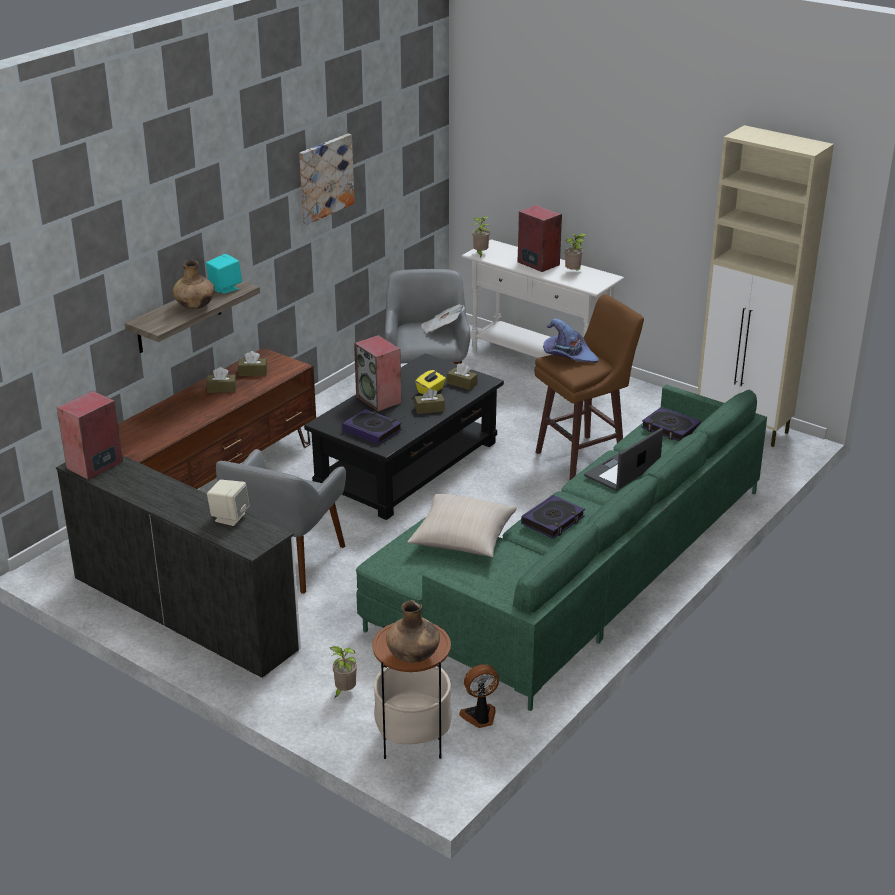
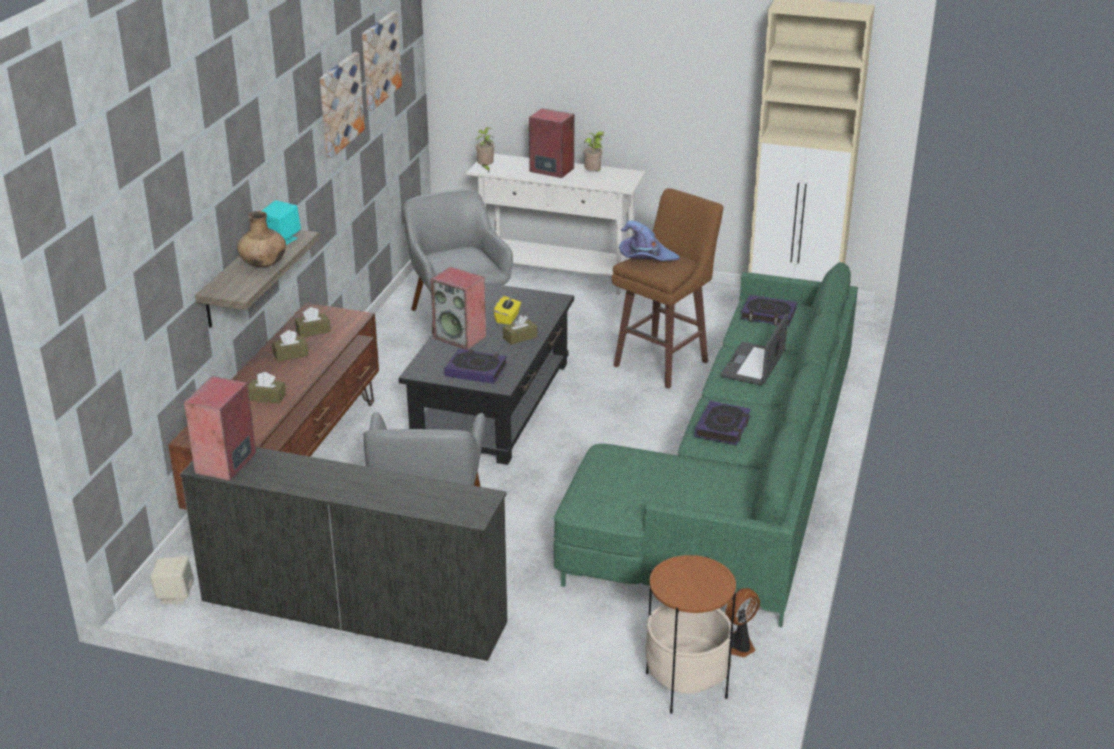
camera: 20 degrees left, 0 degrees up
beige speaker [207,480,250,526] -> beige speaker moved to [150,556,194,604]
potted plant [330,646,357,697] -> none
brown vase [386,600,440,663] -> none
beige pillow [407,494,517,558] -> none
newspaper [421,304,465,333] -> none
brown tissue box [447,363,478,390] -> brown tissue box moved to [248,372,286,404]
none -> picture [362,11,402,111]

